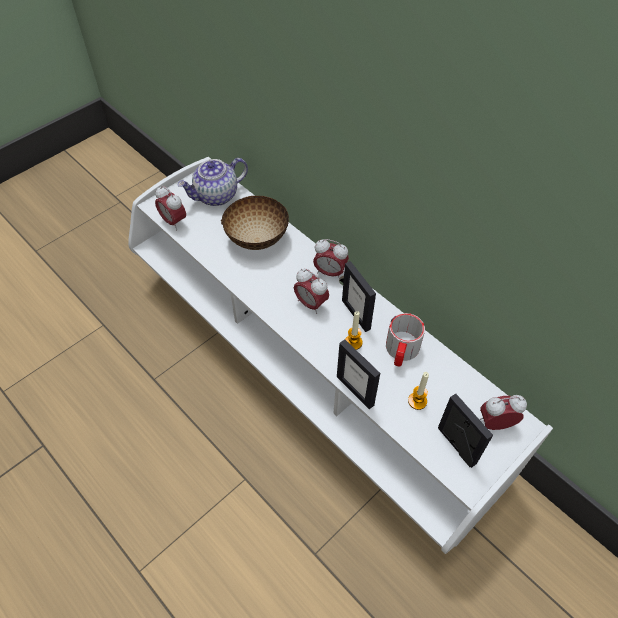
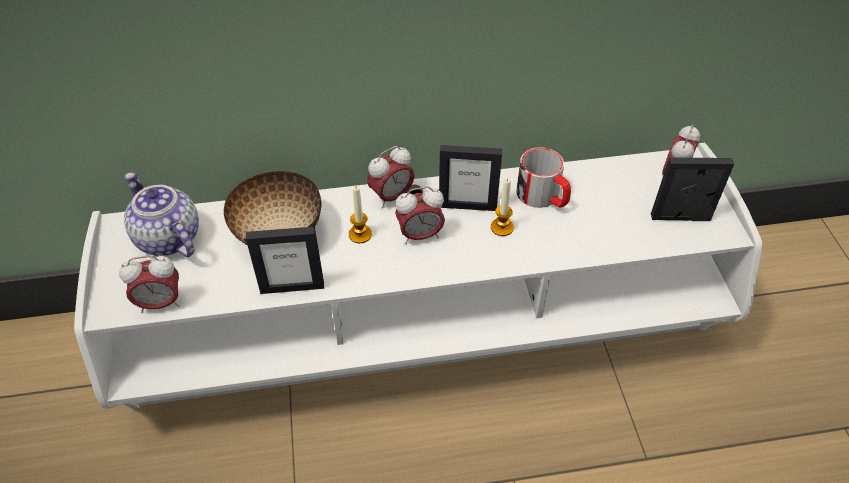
camera: 55 degrees left, 5 degrees down
teapot [177,158,248,206] -> teapot turned 135 degrees clockwise [124,172,199,257]
picture frame [337,339,380,409] -> picture frame moved to [246,227,324,294]
candle [408,372,429,410] -> candle moved to [349,186,372,243]

